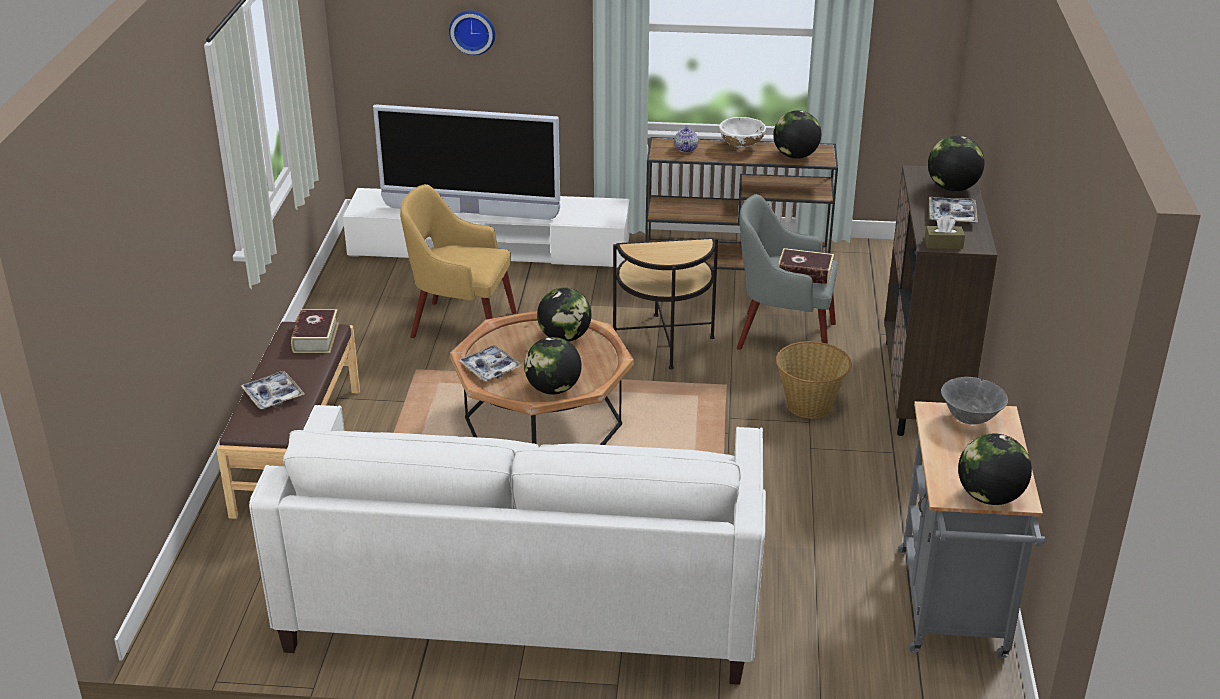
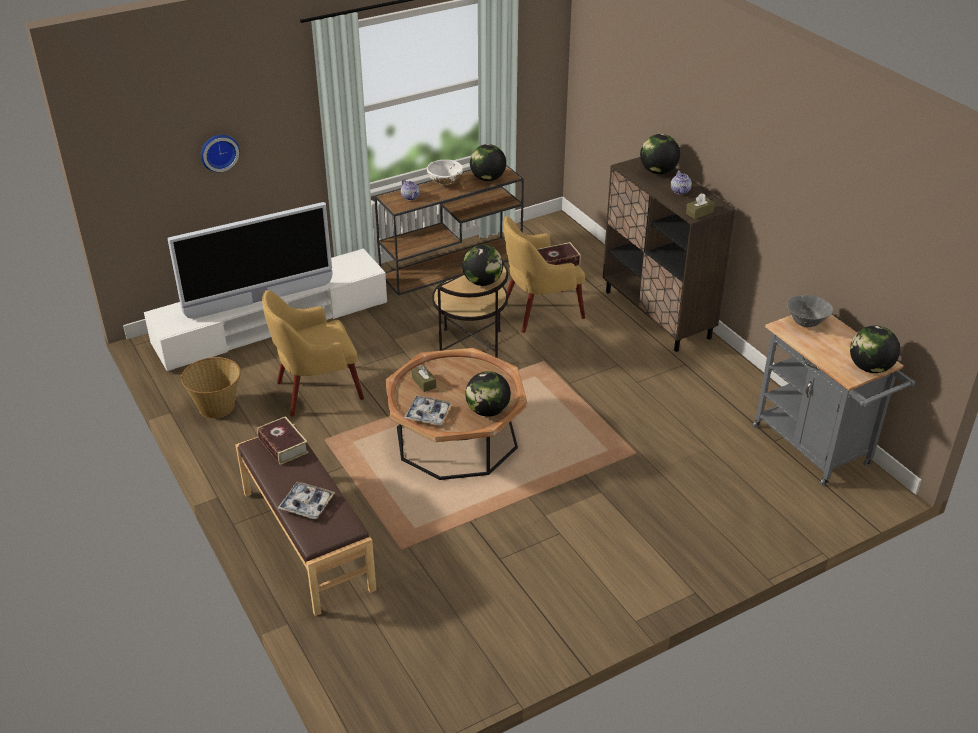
camera: 35 degrees left, 5 degrees up
white sofa [249,405,766,685] -> none
globe [537,288,592,342] -> globe moved to [462,245,503,286]
grey armchair [737,194,838,350] -> yellow armchair [503,216,585,333]
basket [776,341,852,419] -> basket moved to [181,357,241,419]
tray [929,197,978,223] -> teapot [671,170,692,194]
none -> brown tissue box [412,365,436,392]

